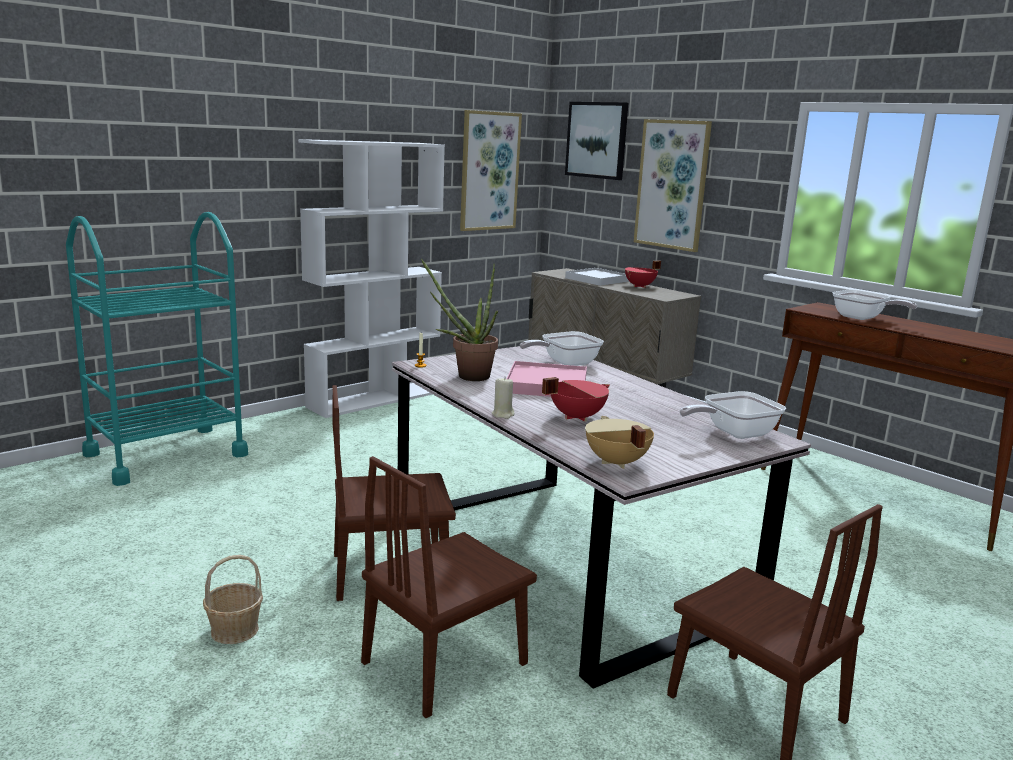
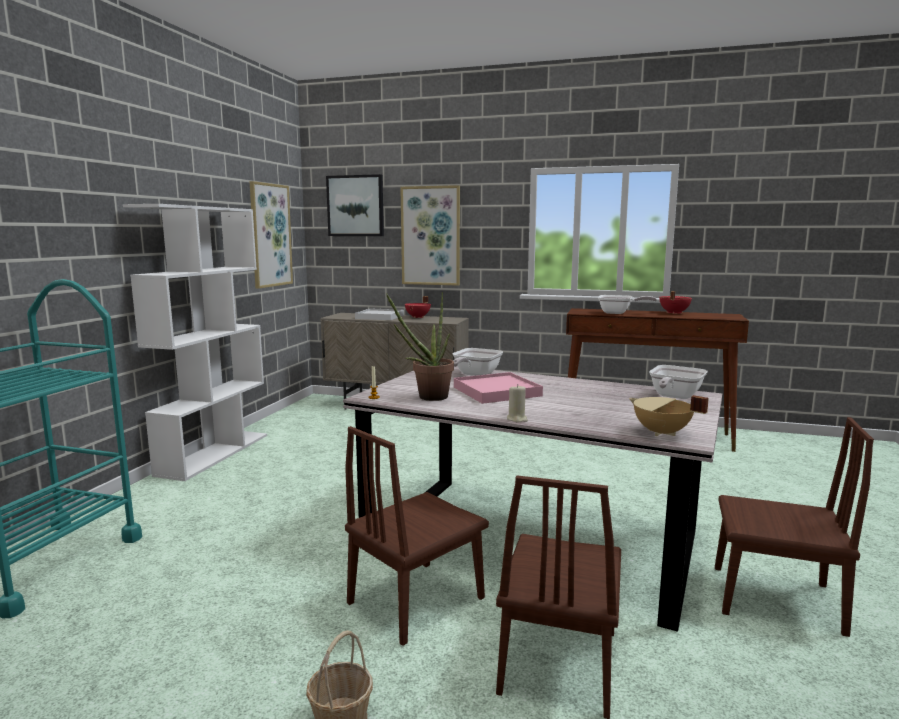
camera: 30 degrees left, 5 degrees down
red cooking pot [542,377,610,422] -> red cooking pot moved to [659,291,692,314]

